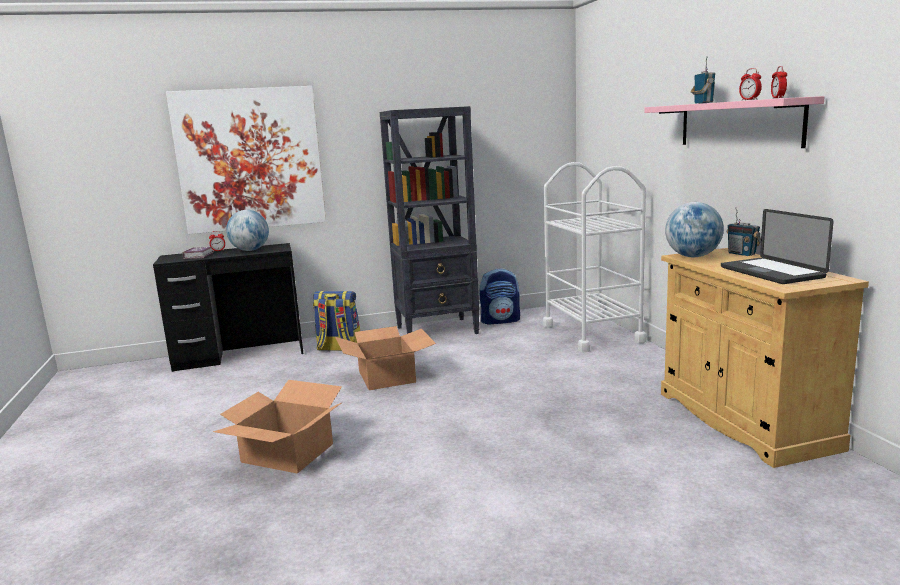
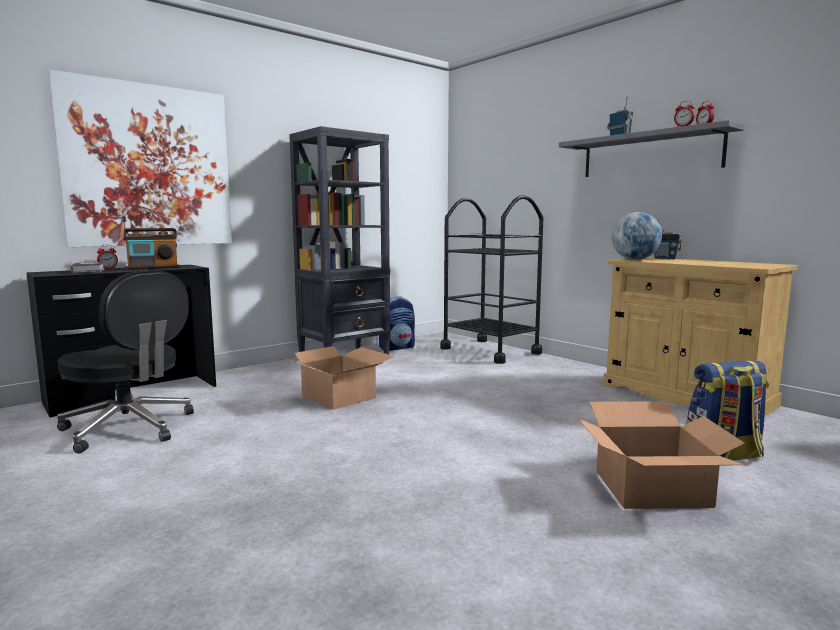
camera: 25 degrees left, 5 degrees down
cardboard box [213,380,343,474] -> cardboard box moved to [578,401,745,509]
globe [226,210,269,251] -> radio [123,228,180,270]
backpack [313,291,360,351] -> backpack moved to [686,360,769,460]
white cart [543,162,647,352] -> black cart [440,195,543,364]
pink shelf [644,96,825,148] -> grey shelf [559,120,745,177]
laptop [721,209,834,284] -> none
none -> black office chair [57,270,194,453]

